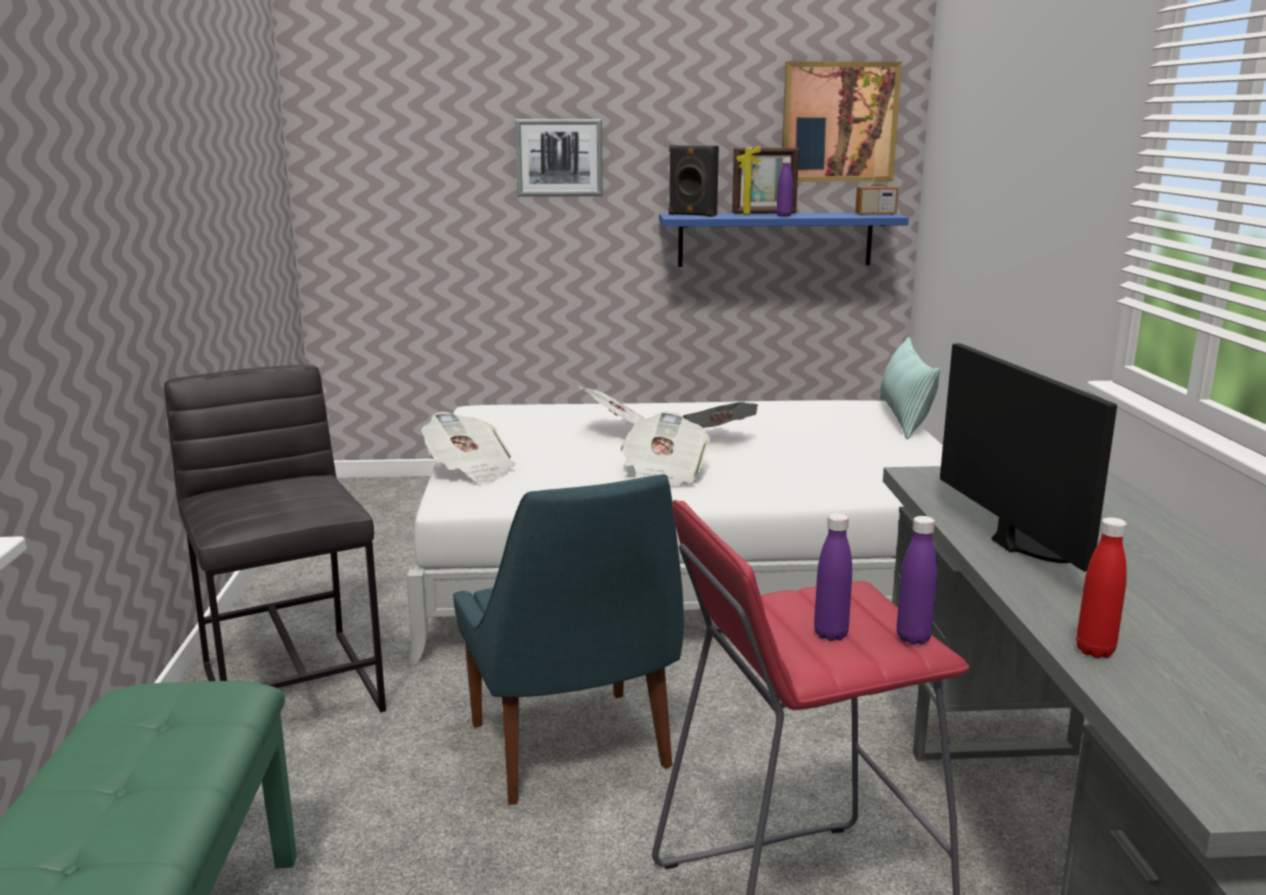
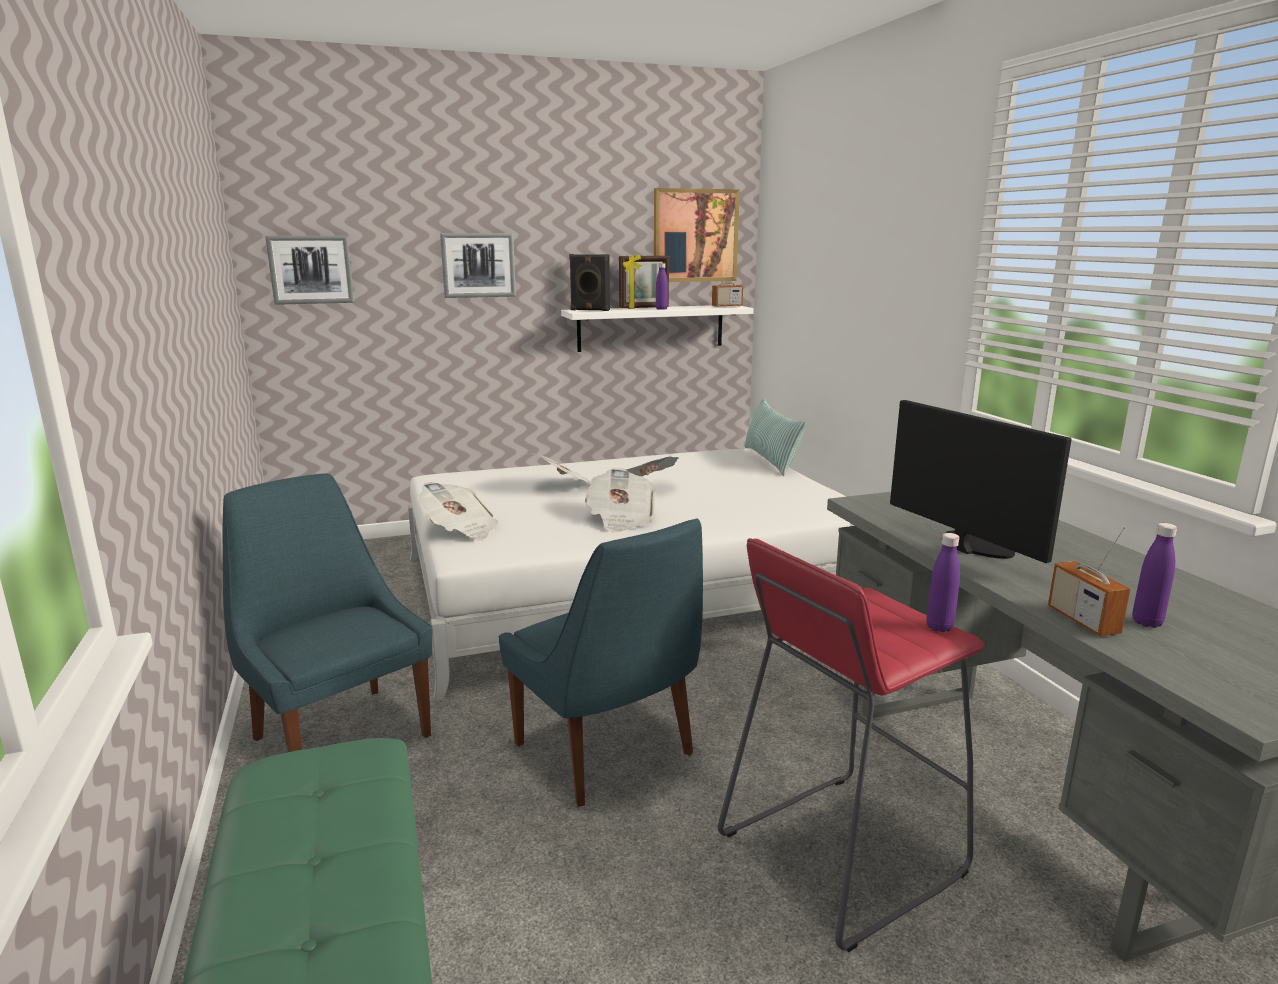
camera: 15 degrees left, 0 degrees up
grey stool [164,364,386,713] -> blue chair [223,474,432,752]
blue shelf [659,213,909,267] -> white shelf [561,305,754,352]
purple bottle [814,513,852,641] -> purple bottle moved to [1132,523,1177,628]
red bottle [1076,517,1127,658] -> radio [1048,526,1131,636]
none -> picture [265,236,354,305]

